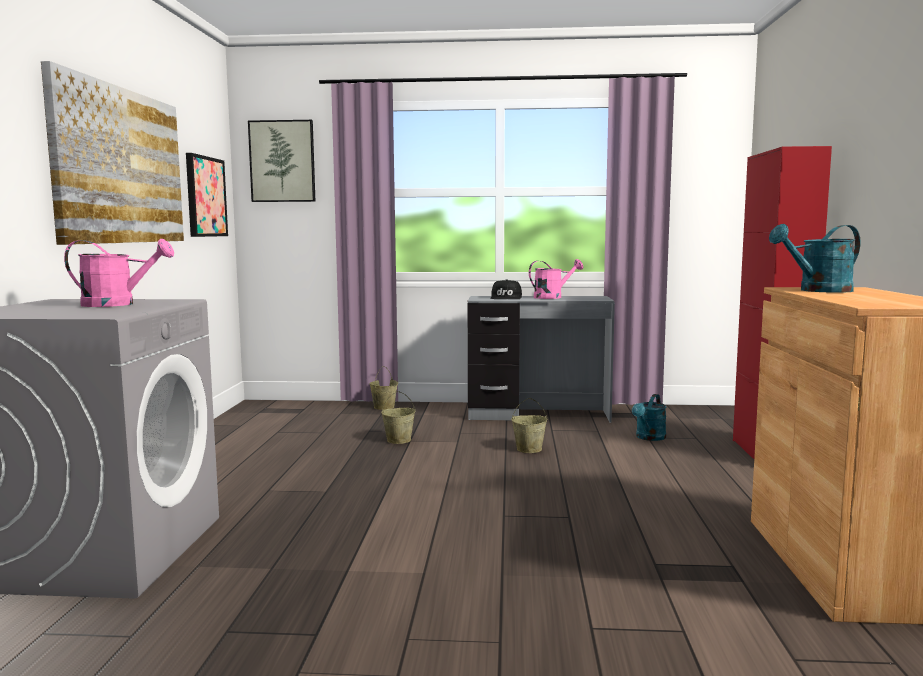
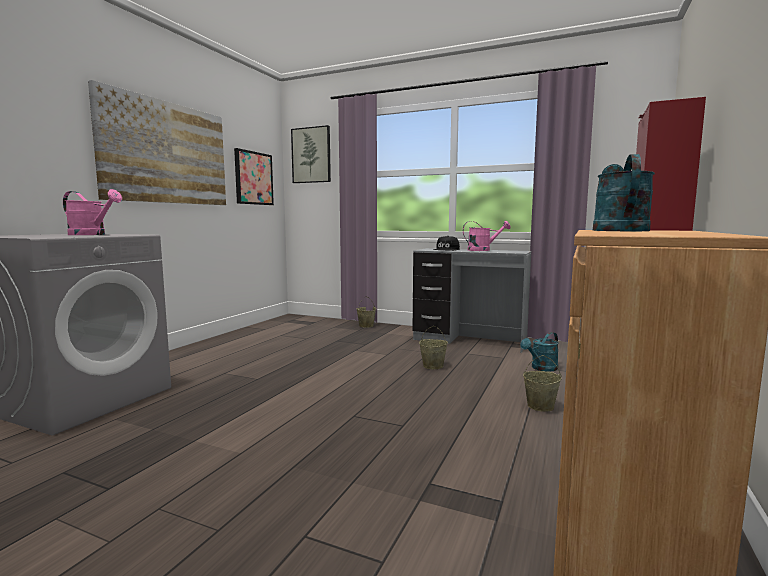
camera: 20 degrees right, 0 degrees up
beige bucket [381,391,416,444] -> beige bucket moved to [523,355,562,412]
turquoise watering can [769,224,861,293] -> turquoise watering can turned 105 degrees clockwise [593,154,655,231]

